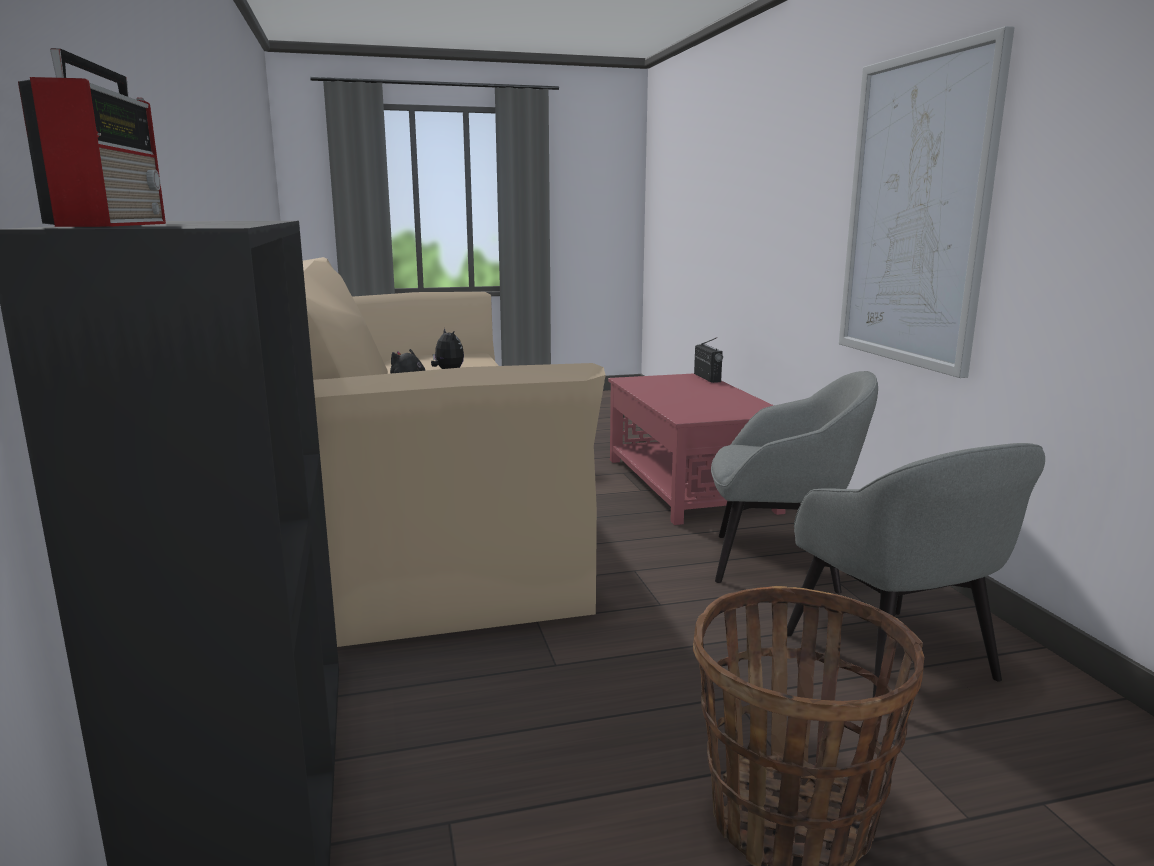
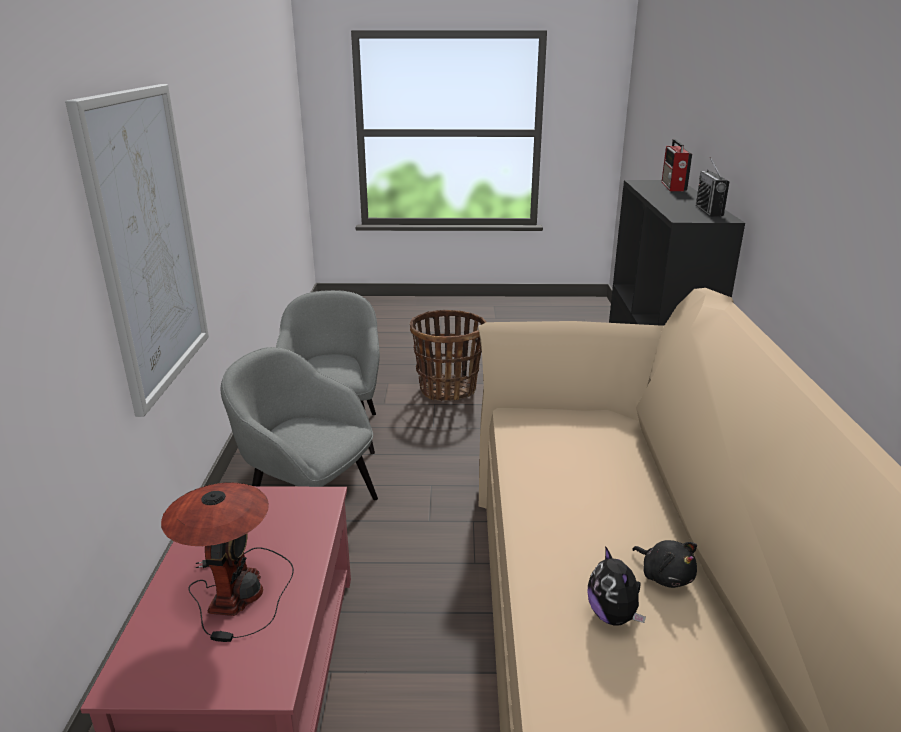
camera: 165 degrees left, 10 degrees up
radio [694,337,723,383] -> radio moved to [696,157,729,217]
none -> table lamp [161,482,294,642]

